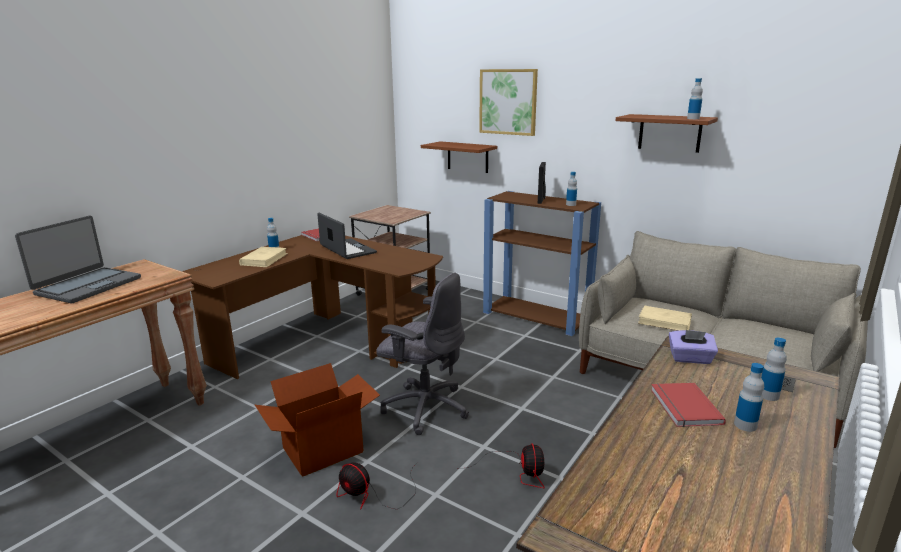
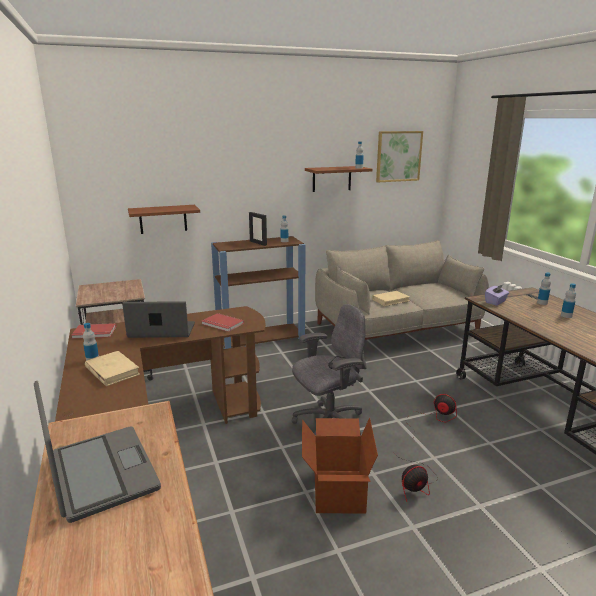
camera: 55 degrees left, 0 degrees up
picture [479,69,538,136] -> picture moved to [376,131,423,182]
red book [651,383,726,427] -> red book moved to [202,313,244,332]

